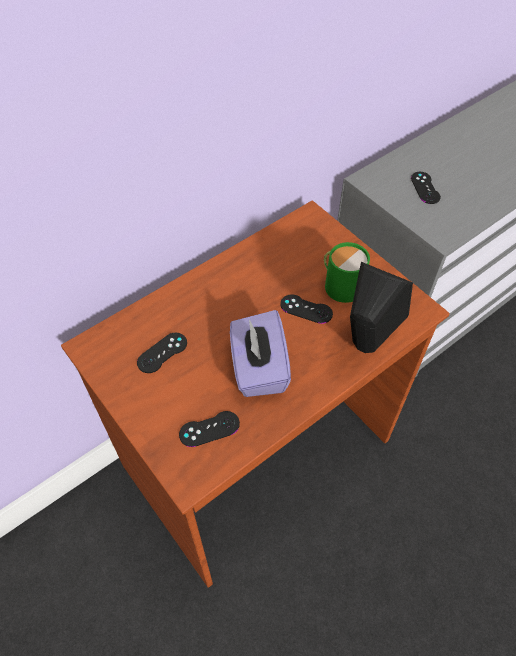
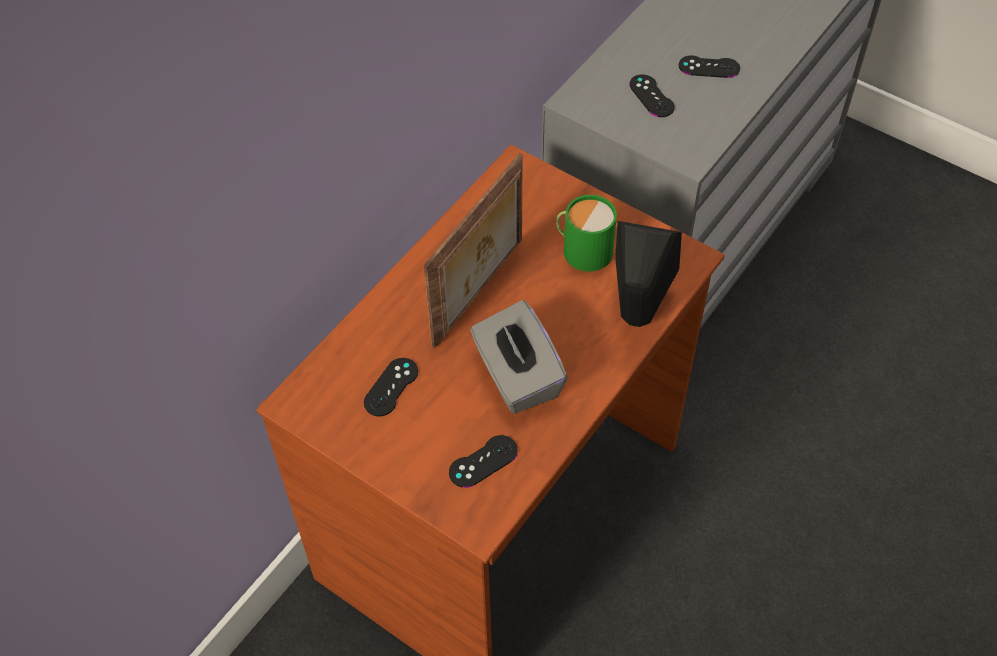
camera: 15 degrees left, 0 degrees up
purple tissue box [230,310,291,397] -> grey tissue box [470,300,567,414]
black game controller [280,294,333,324] -> black game controller moved to [679,55,740,78]
none -> picture frame [424,153,523,348]

